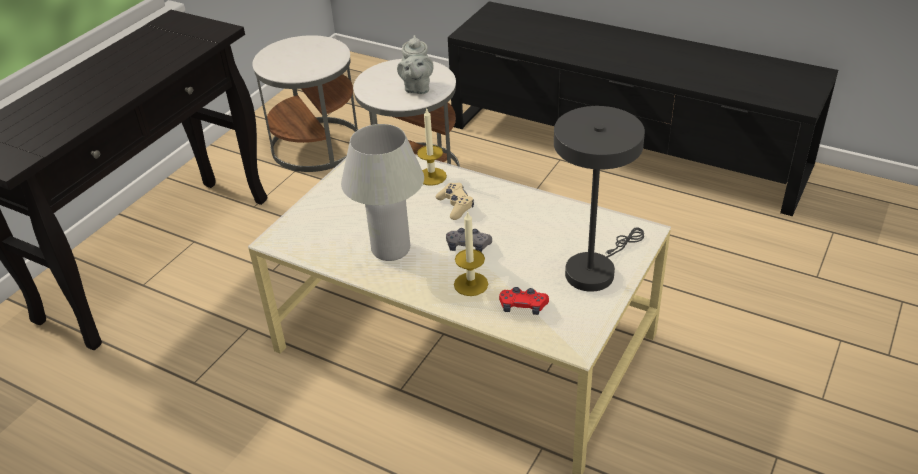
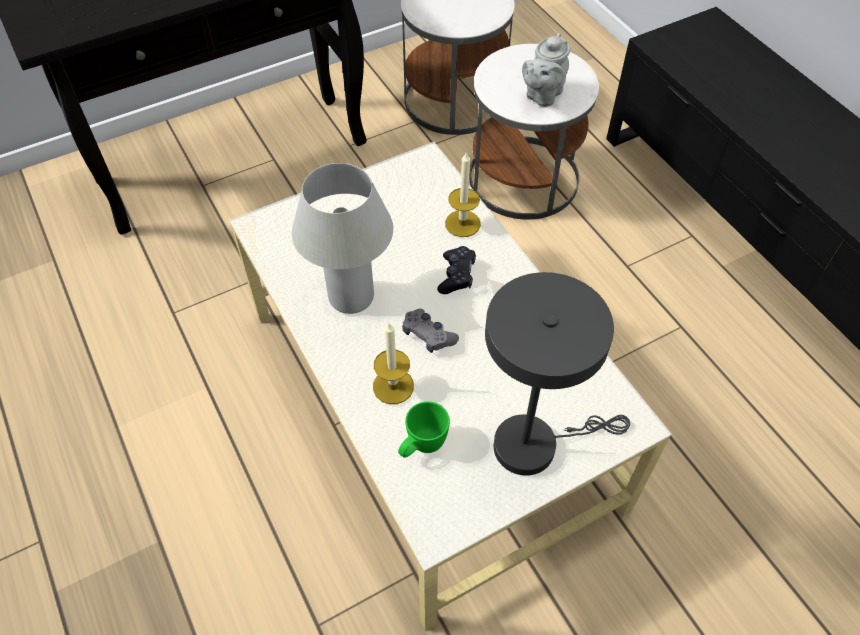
camera: 30 degrees right, 15 degrees up
beige game controller [436,183,474,220] -> black game controller [437,246,476,294]
red game controller [499,287,549,315] -> green mug [398,401,450,458]

